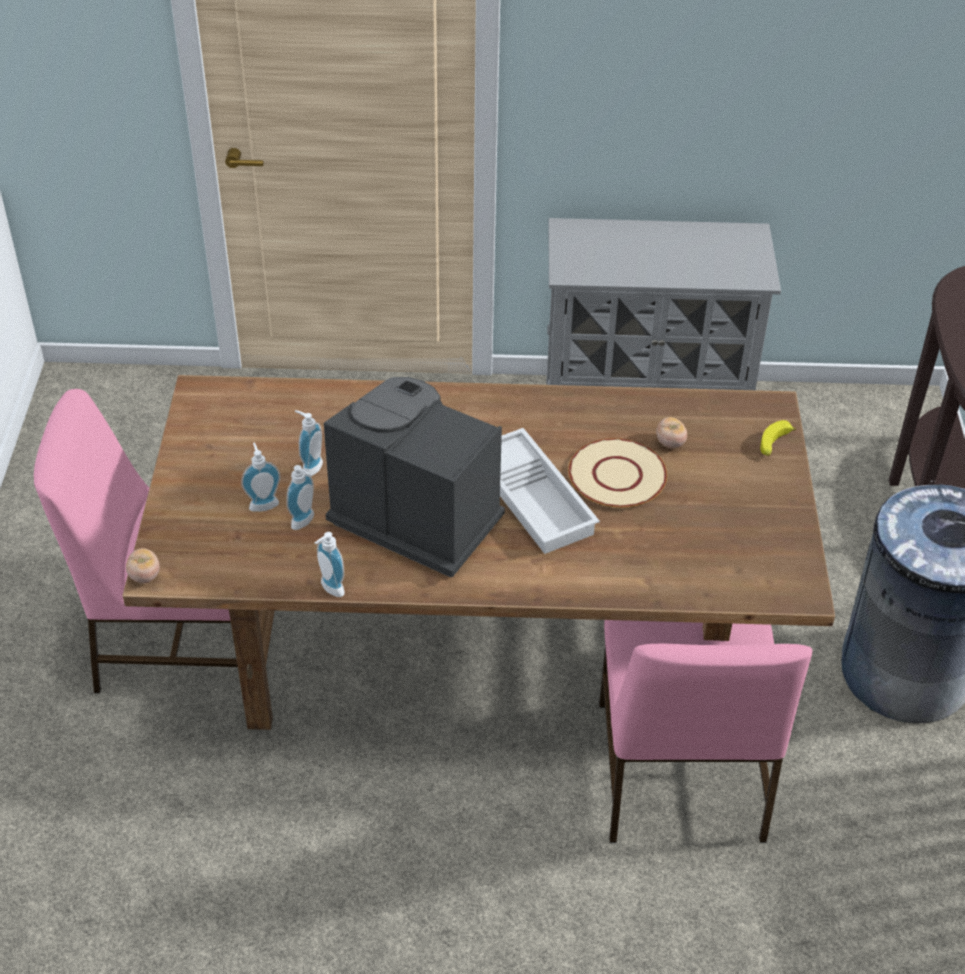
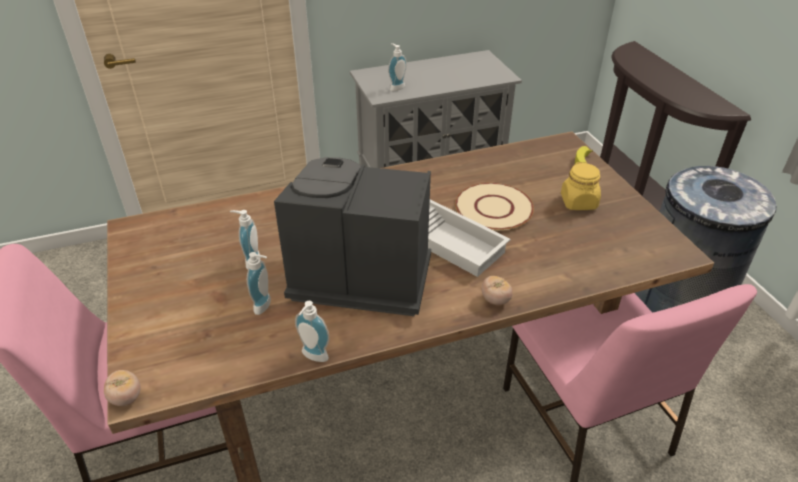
camera: 20 degrees left, 5 degrees down
soap dispenser [241,442,281,512] -> soap dispenser moved to [388,43,407,91]
tomato [656,417,687,449] -> tomato moved to [482,276,513,305]
none -> yellow jar [561,162,601,210]

